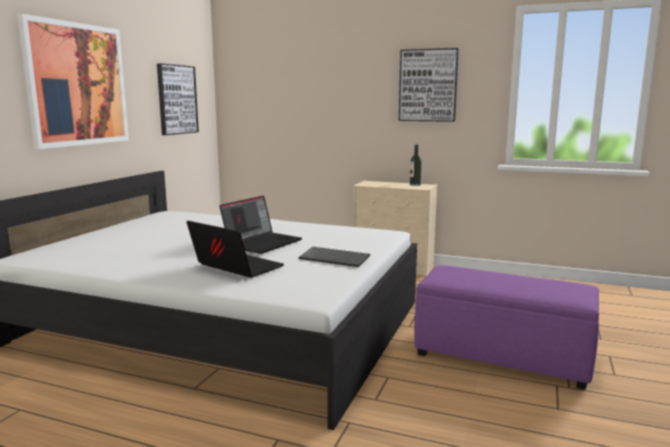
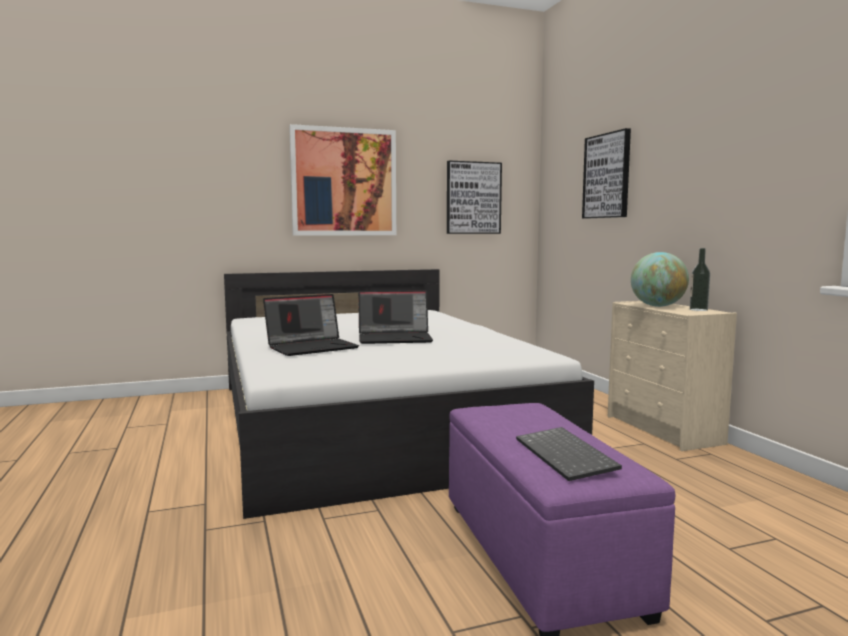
camera: 50 degrees right, 5 degrees down
laptop [187,221,284,278] -> laptop turned 60 degrees clockwise [263,294,359,356]
keyboard [299,247,370,267] -> keyboard moved to [516,427,622,481]
picture [399,48,459,122] -> picture moved to [582,128,631,218]
none -> globe [631,252,689,307]

